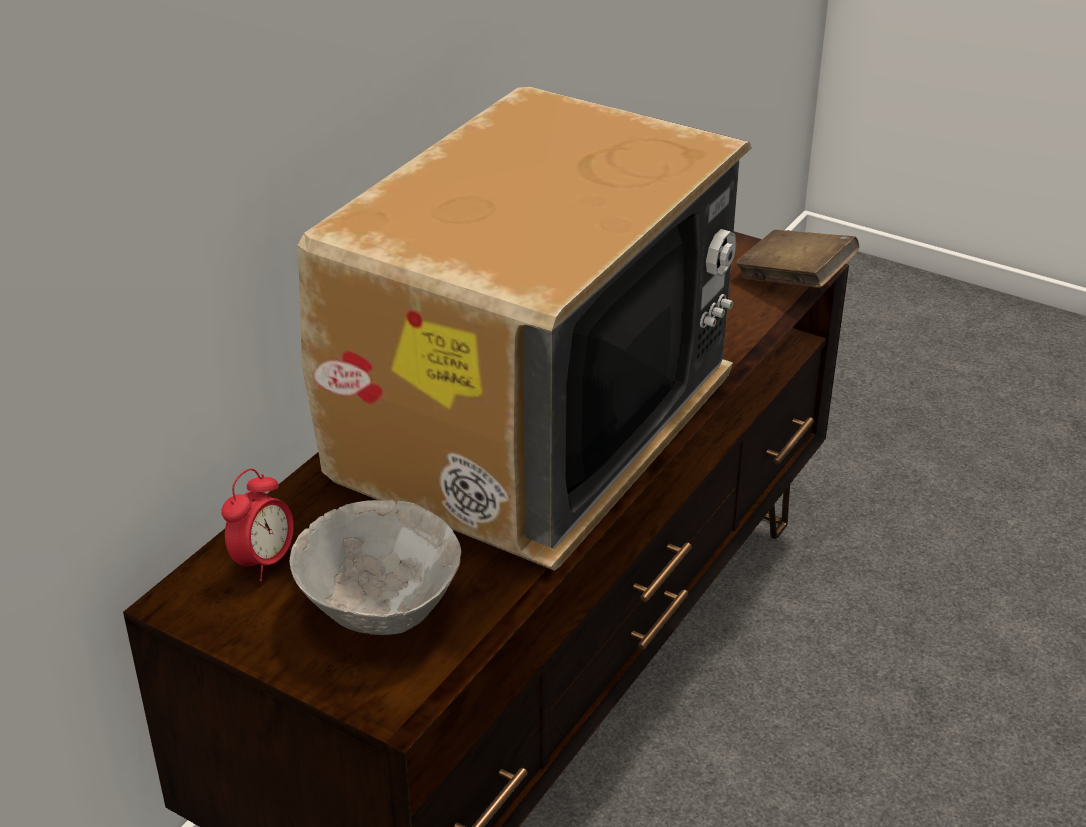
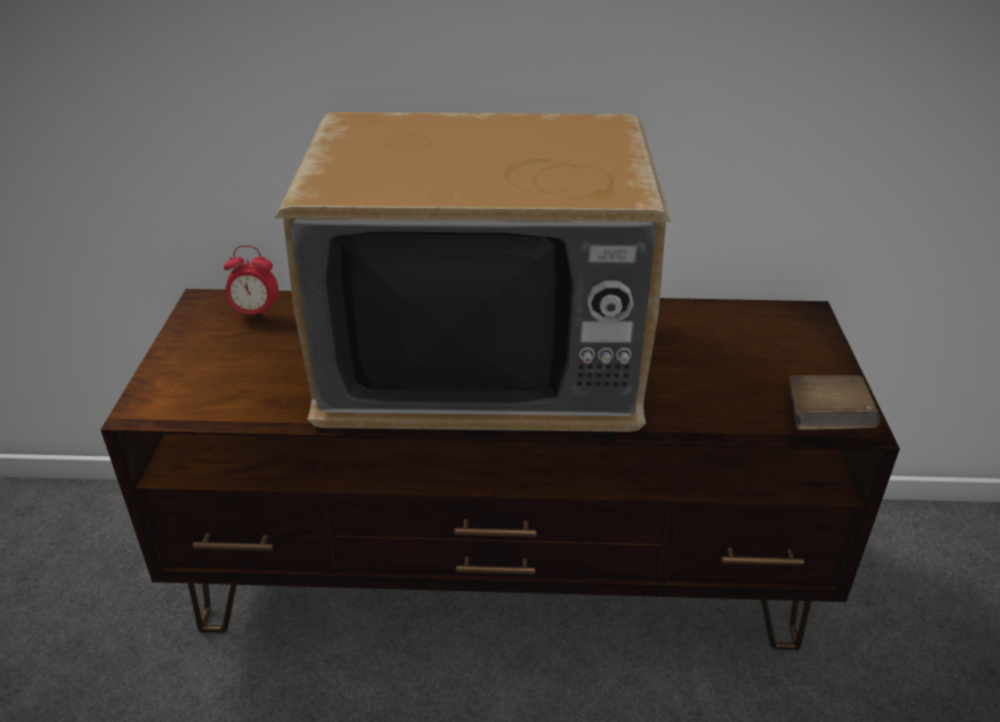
camera: 60 degrees right, 0 degrees up
grey bowl [290,500,461,635] -> none

